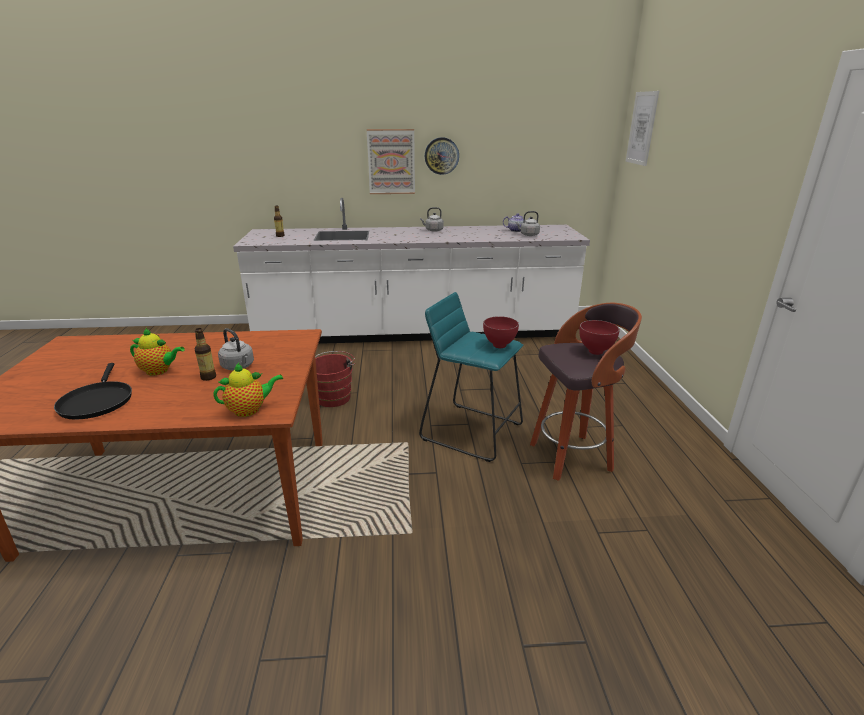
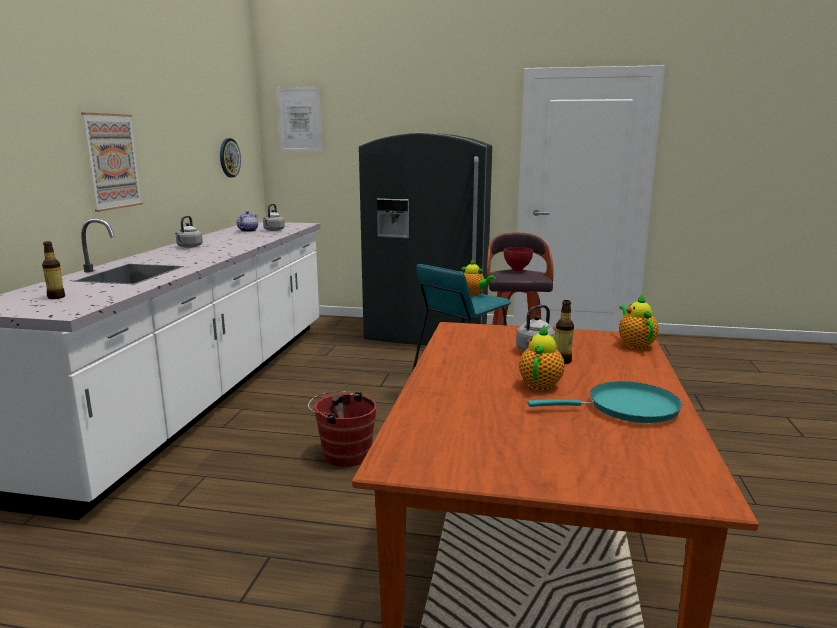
camera: 75 degrees left, 10 degrees down
black frying pan [54,363,132,420] -> turquoise frying pan [528,381,682,423]
wall clock [425,137,459,175] -> wall clock moved to [220,138,241,178]
red bowl [483,316,519,348] -> teapot [460,260,496,295]
none -> grey fridge [359,133,492,345]

